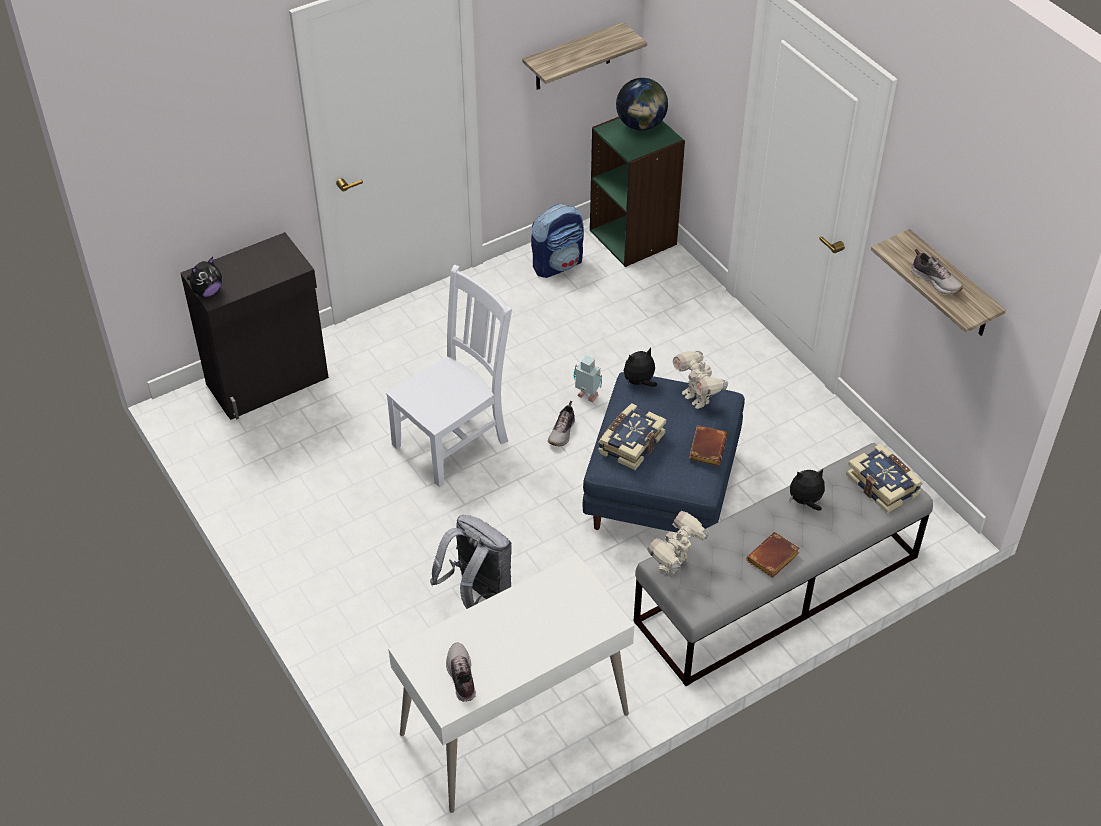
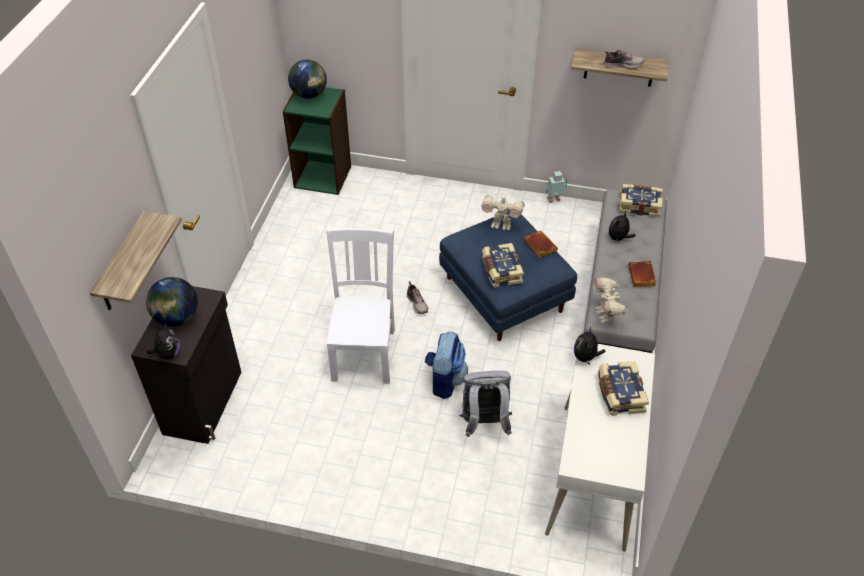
camera: 45 degrees left, 0 degrees up
shoe [446,643,476,702] -> none
shelf [523,22,647,90] -> shelf moved to [90,211,182,310]
backpack [531,204,584,278] -> backpack moved to [425,331,468,399]
toy robot [574,356,602,402] -> toy robot moved to [546,171,567,203]
plush toy [624,348,657,387] -> plush toy moved to [574,327,605,365]
none -> globe [146,277,198,327]
none -> book [598,361,649,416]

